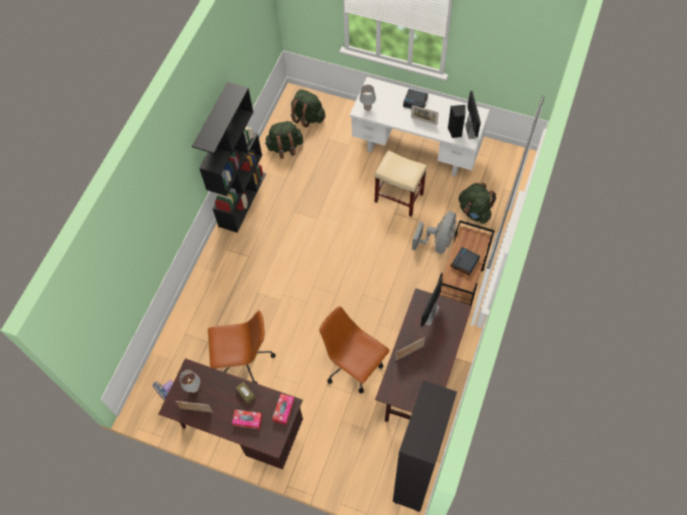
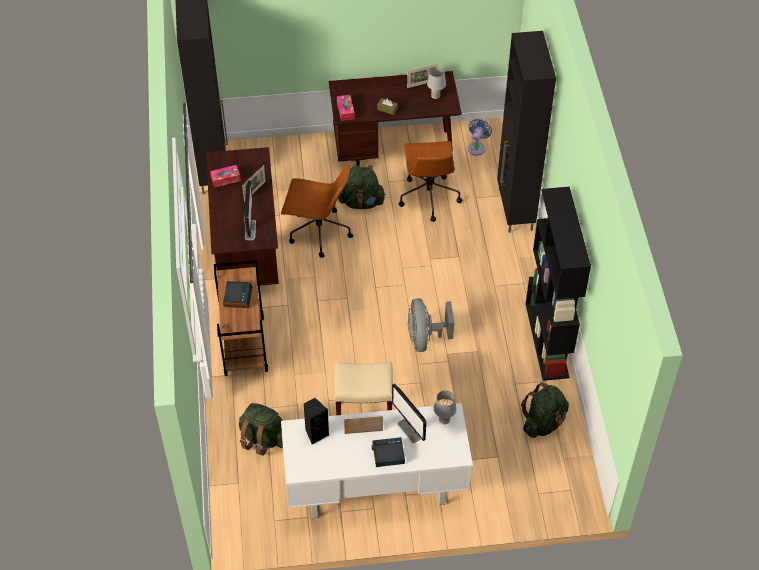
camera: 150 degrees right, 10 degrees down
brown office chair [208,310,276,384] -> brown office chair turned 60 degrees counterclockwise [399,141,462,222]
tissue box [232,410,262,429] -> tissue box moved to [210,165,241,187]
green backpack [291,90,325,128] -> green backpack moved to [338,165,386,210]
grey fan [412,212,457,254] -> grey fan moved to [408,298,454,352]
monitor [465,91,481,139] -> monitor moved to [392,384,426,443]
none -> black cabinet [497,31,556,233]

